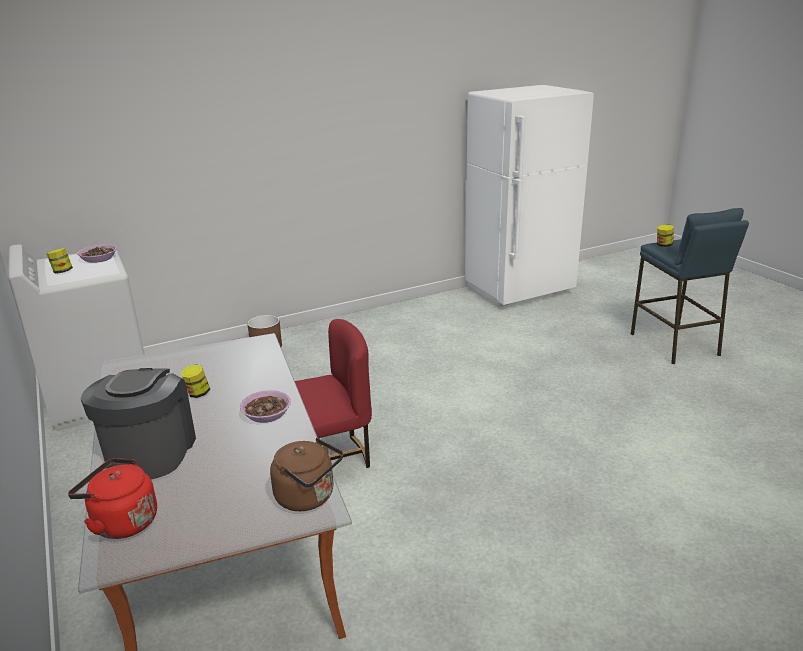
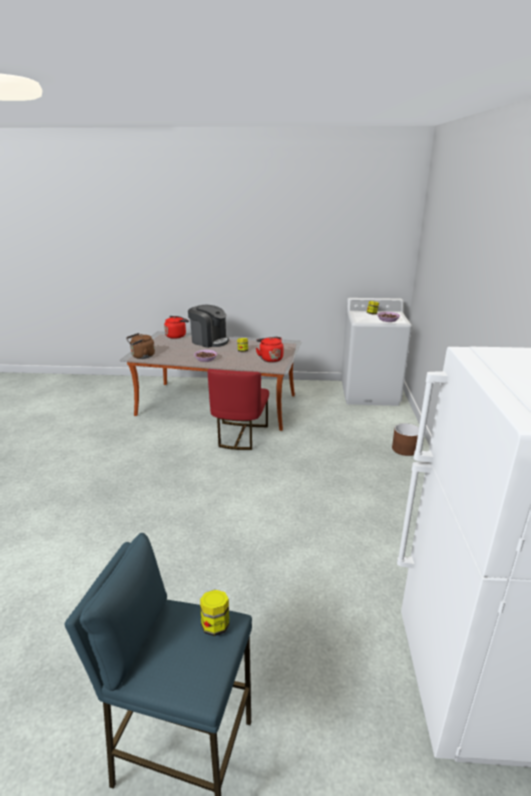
camera: 120 degrees right, 0 degrees up
none -> red kettle [256,337,283,362]

